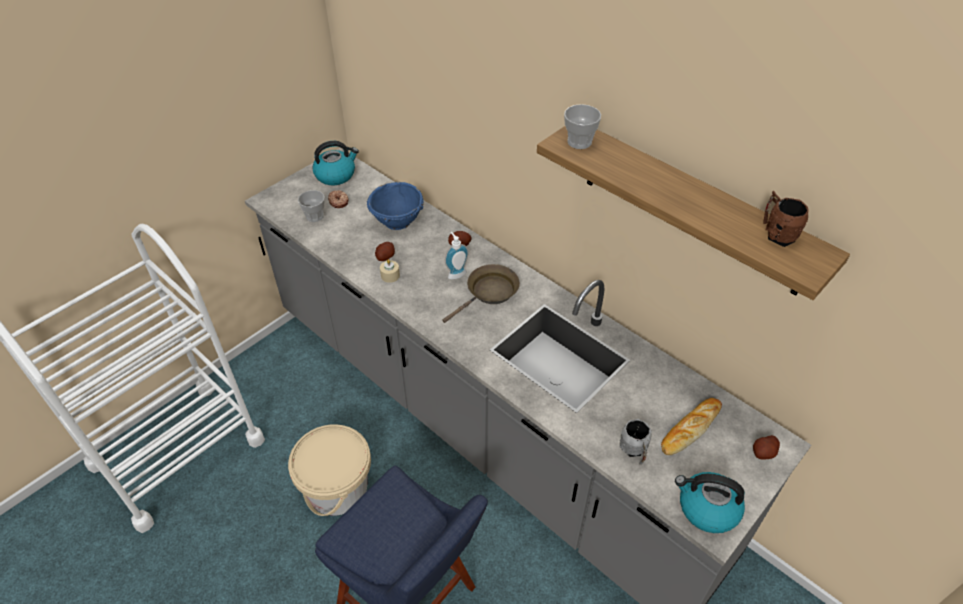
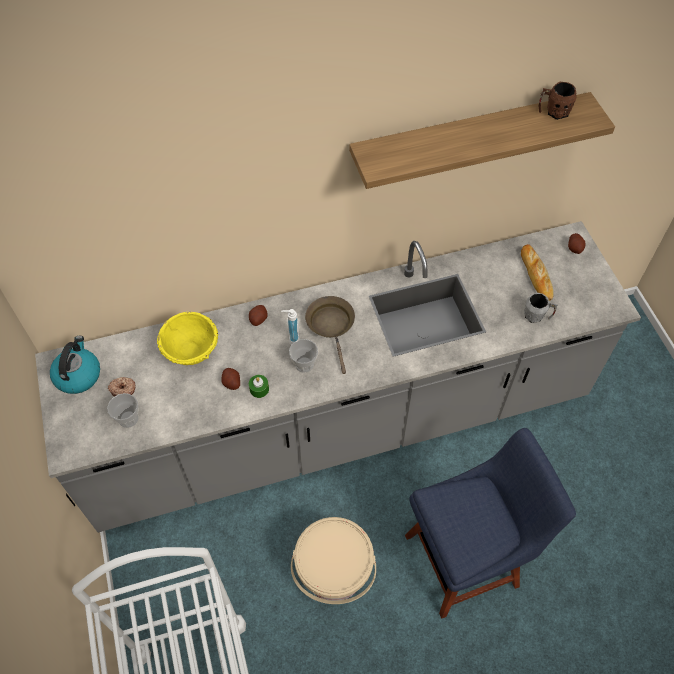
camera: 60 degrees left, 10 degrees up
blue bowl [367,182,424,230] -> yellow bowl [157,312,218,365]
beige candle [380,259,400,283] -> green candle [249,375,269,398]
cup [564,104,601,149] -> cup moved to [289,339,318,373]
kettle [675,472,745,533] -> none

